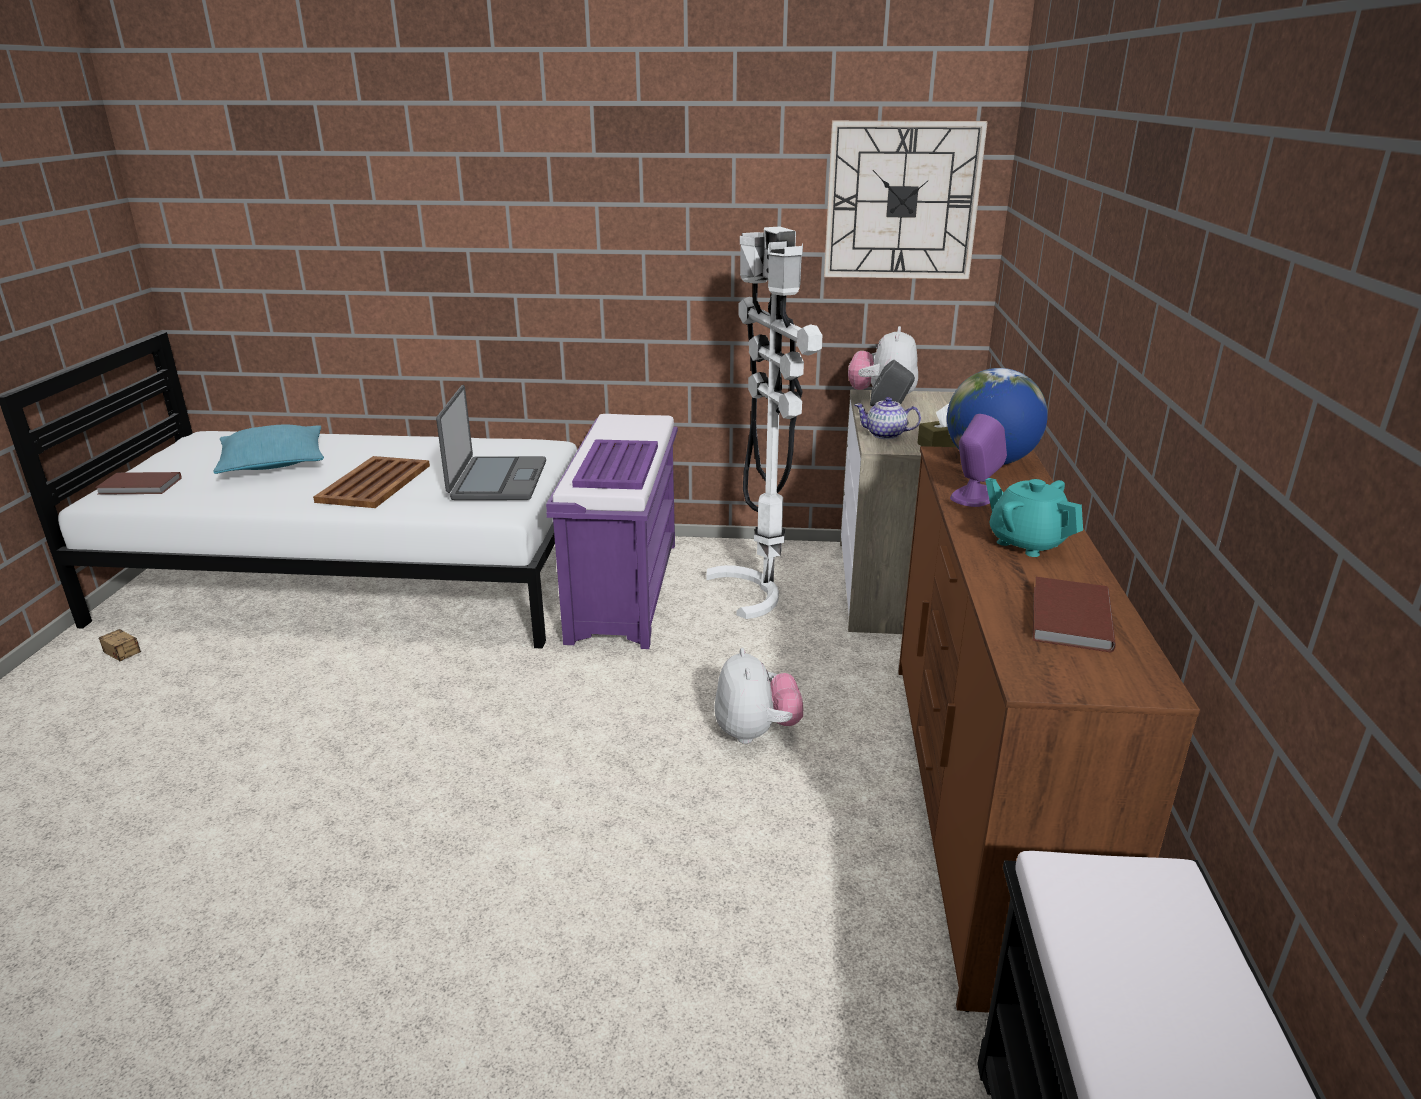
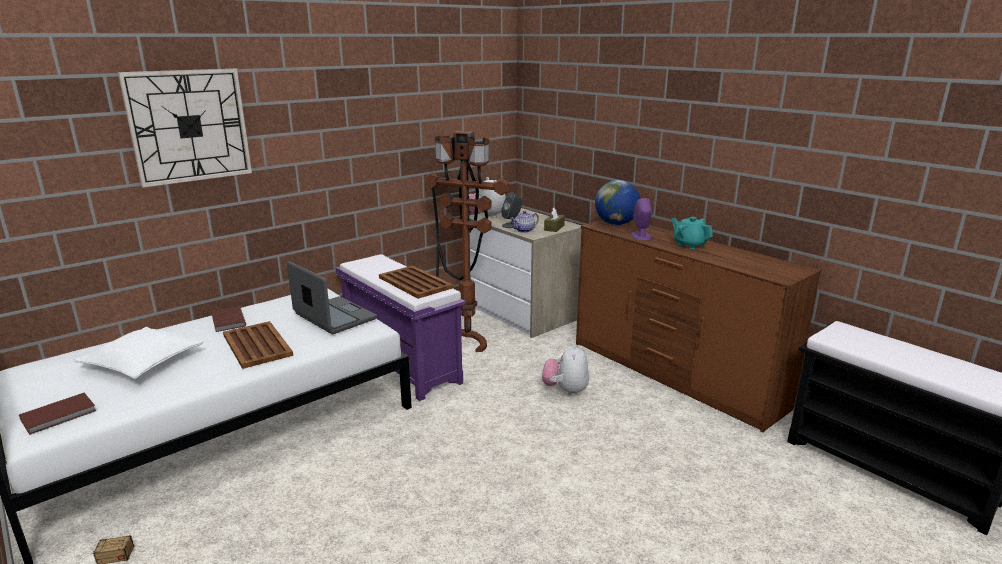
camera: 45 degrees left, 5 degrees down
turquoise pillow [213,424,324,474] -> white pillow [75,327,204,379]
purple tray [572,439,658,490] -> brown tray [379,266,453,299]
white floor lamp [706,226,822,619] -> brown floor lamp [425,131,509,352]
plush toy [714,648,803,744] -> plush toy turned 120 degrees counterclockwise [542,344,589,396]
wall clock [824,121,988,279] -> wall clock moved to [118,69,252,187]
turquoise teapot [985,478,1083,557] -> turquoise teapot turned 45 degrees clockwise [672,217,713,249]
brown book [1033,577,1116,653] -> brown book moved to [211,306,246,332]

